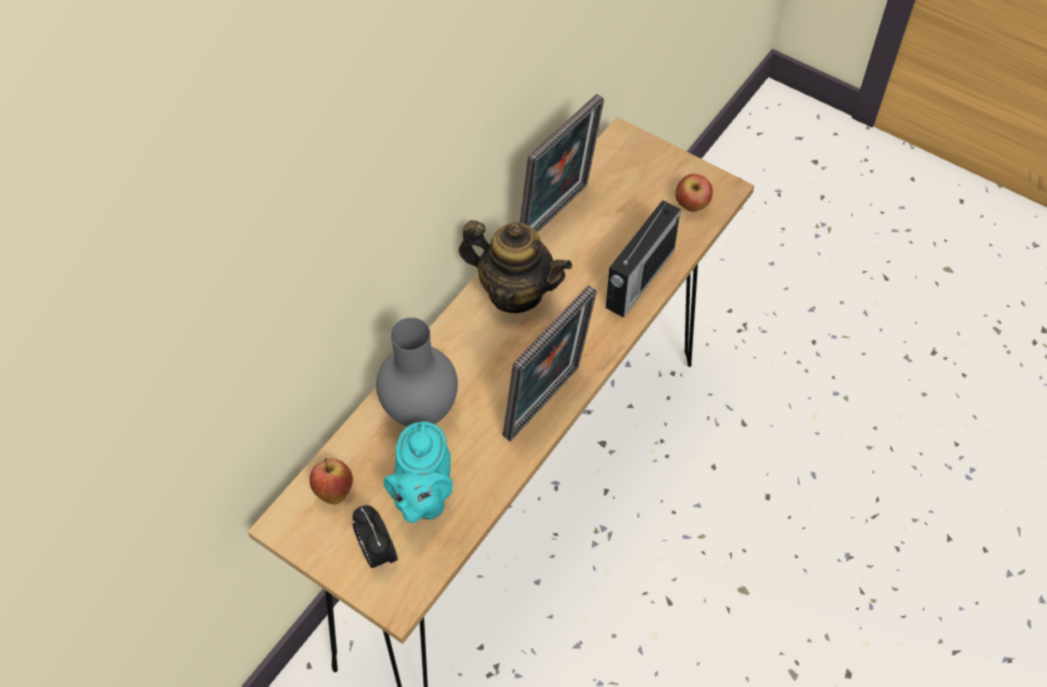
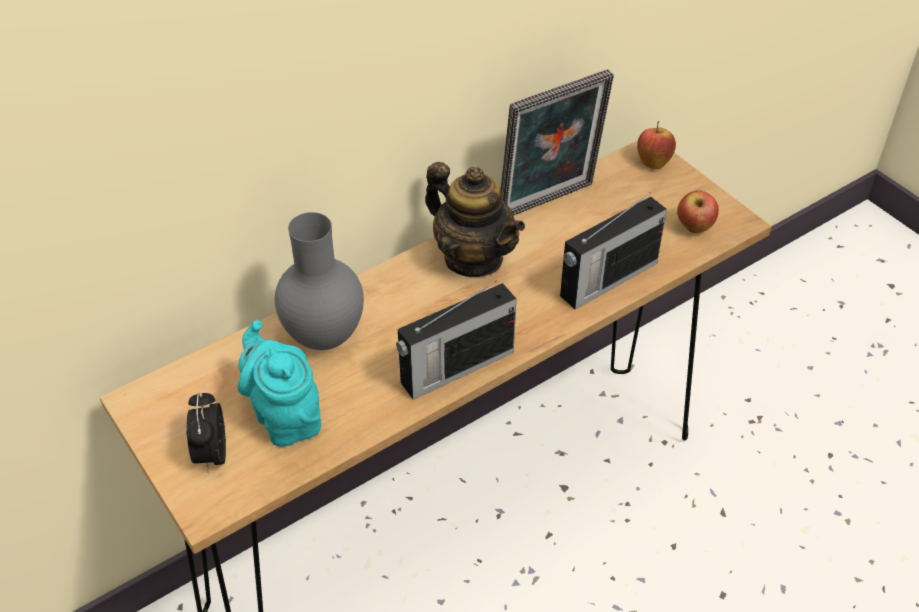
camera: 20 degrees right, 10 degrees down
apple [309,458,353,505] -> apple moved to [637,121,676,170]
turquoise teapot [383,421,453,523] -> turquoise teapot turned 120 degrees clockwise [238,320,321,447]
picture frame [503,285,597,441] -> radio [396,280,516,400]

